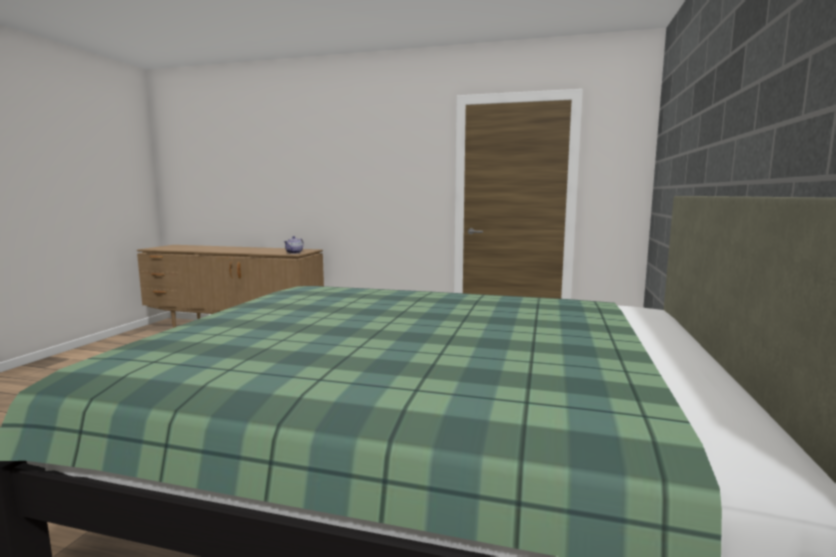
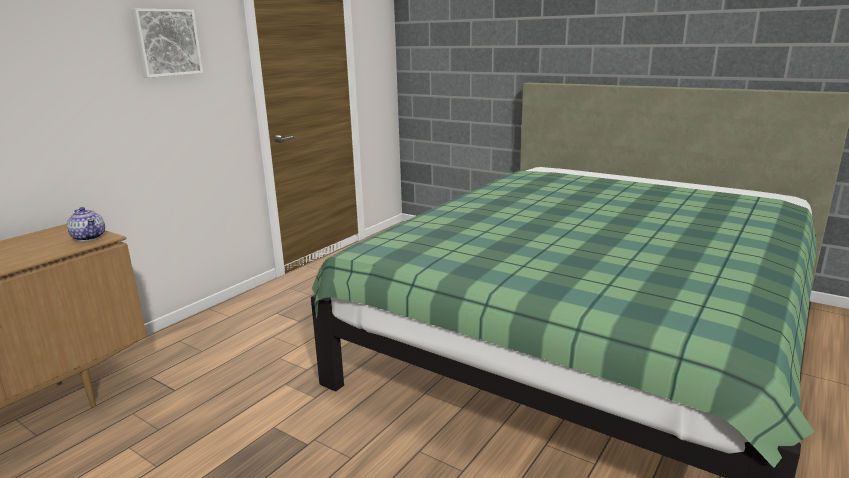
camera: 70 degrees left, 10 degrees up
none -> picture [131,9,203,78]

